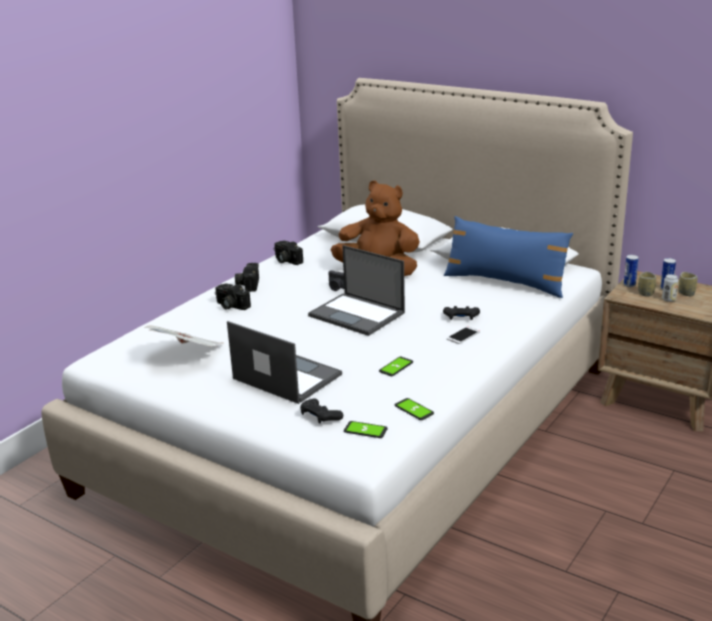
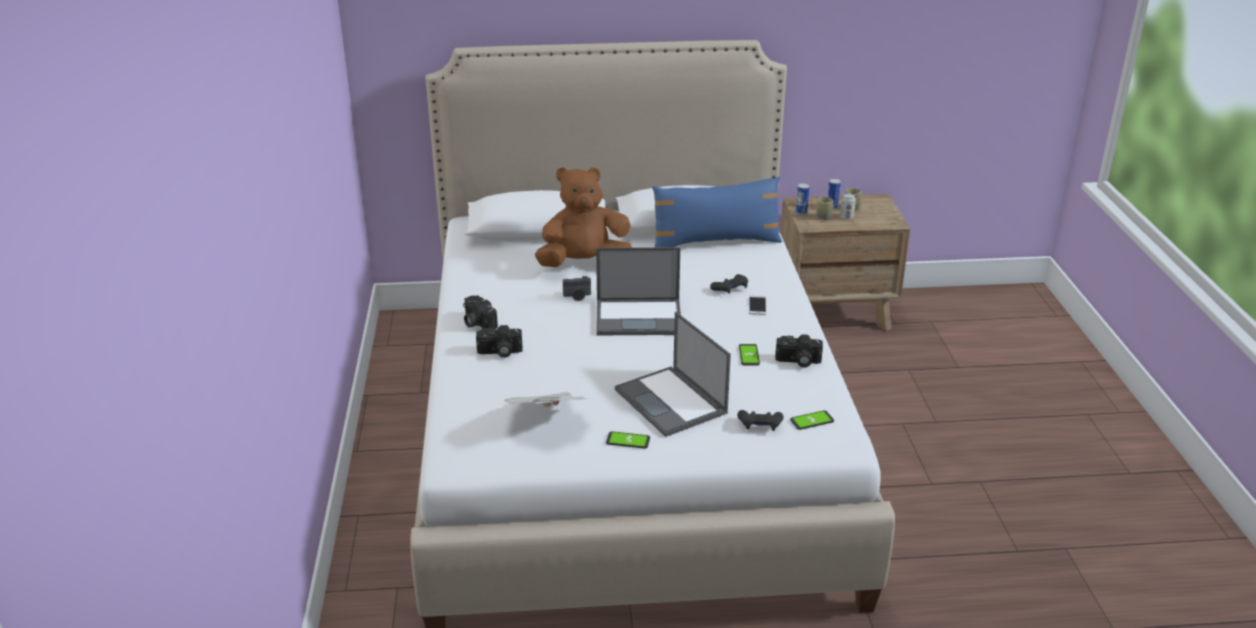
camera: 40 degrees left, 5 degrees up
laptop [227,321,342,404] -> laptop turned 120 degrees counterclockwise [615,312,731,437]
camera [274,241,303,265] -> camera moved to [775,334,823,367]
phone [395,398,434,420] -> phone moved to [606,431,650,449]

